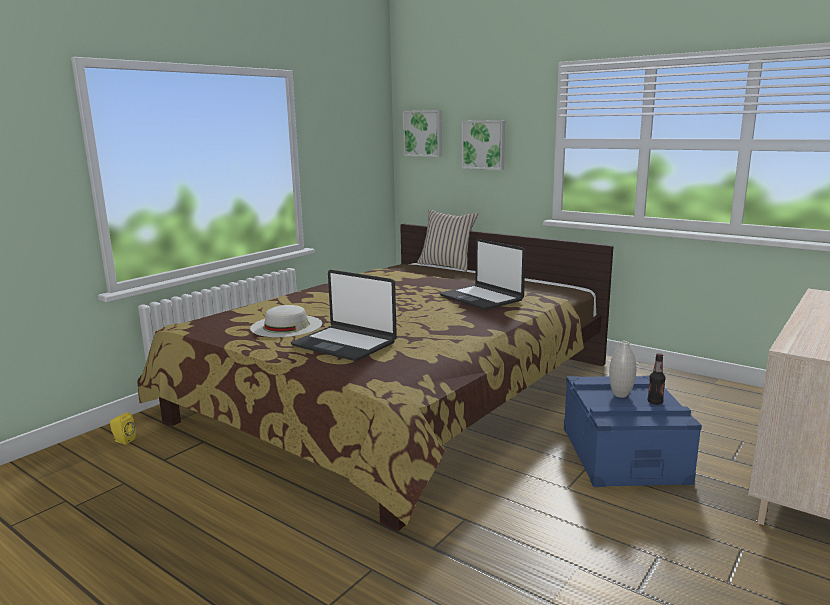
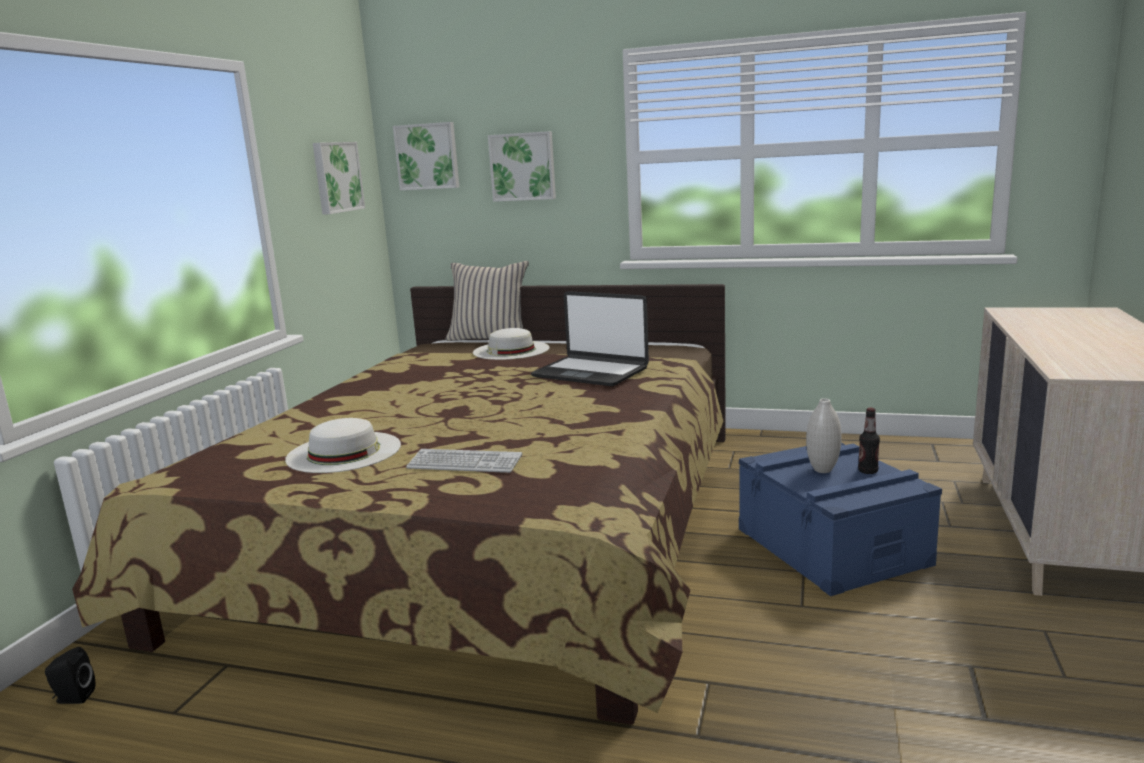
camera: 20 degrees left, 0 degrees up
yellow speaker [110,412,136,444] -> black speaker [45,647,95,704]
laptop [291,270,397,361] -> keyboard [406,449,522,473]
none -> picture [313,142,365,215]
none -> white hat [473,328,550,360]

